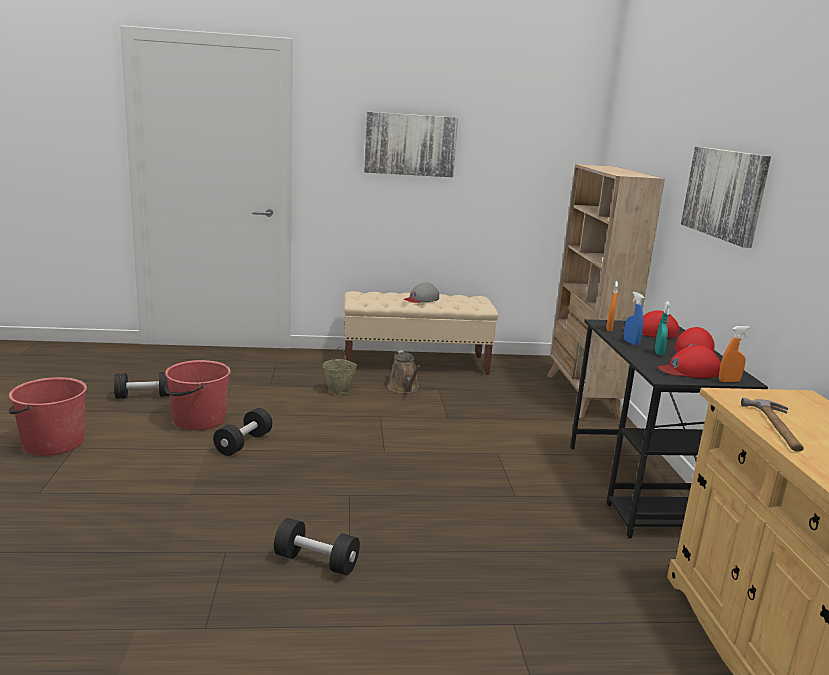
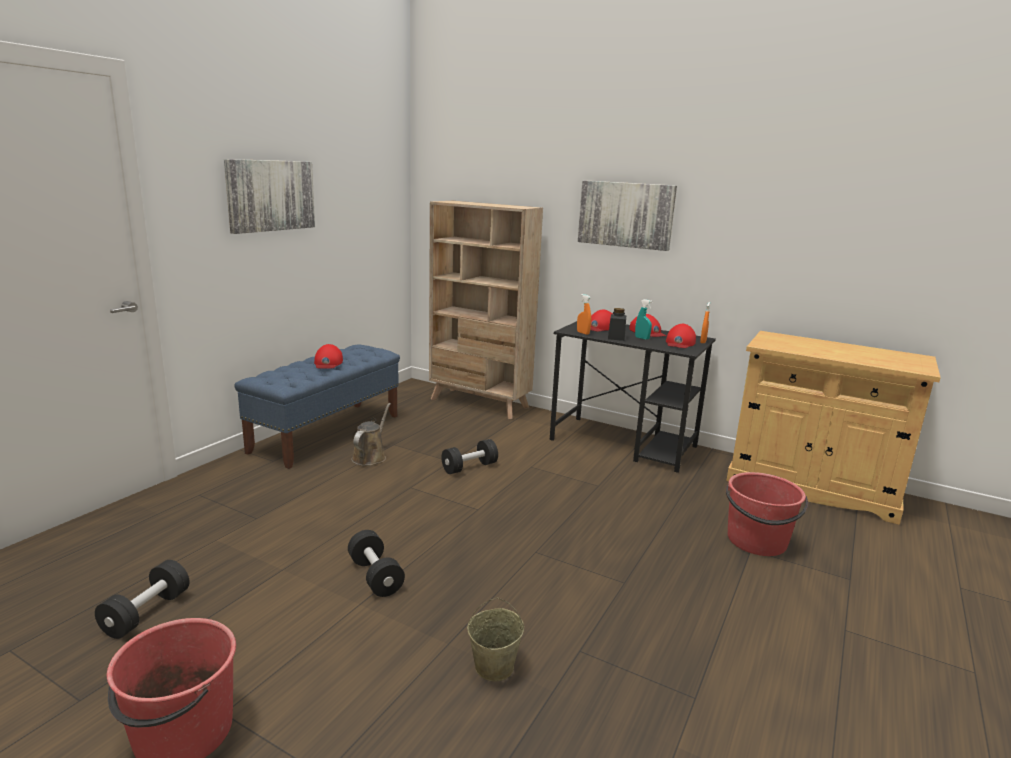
camera: 55 degrees left, 0 degrees up
red bucket [164,360,231,430] -> red bucket moved to [726,472,808,556]
black dumbbell [274,518,360,576] -> black dumbbell moved to [441,439,498,474]
beige bucket [323,346,357,395] -> beige bucket moved to [467,597,524,682]
beige bench [344,291,499,375] -> blue bench [235,345,400,469]
brown watering can [388,350,421,393] -> brown watering can turned 90 degrees counterclockwise [351,403,391,466]
grey cap [404,282,439,303] -> red cap [314,344,343,369]
blue spray bottle [624,292,644,345] -> black jar [608,308,626,341]
hammer [741,398,804,452] -> none

